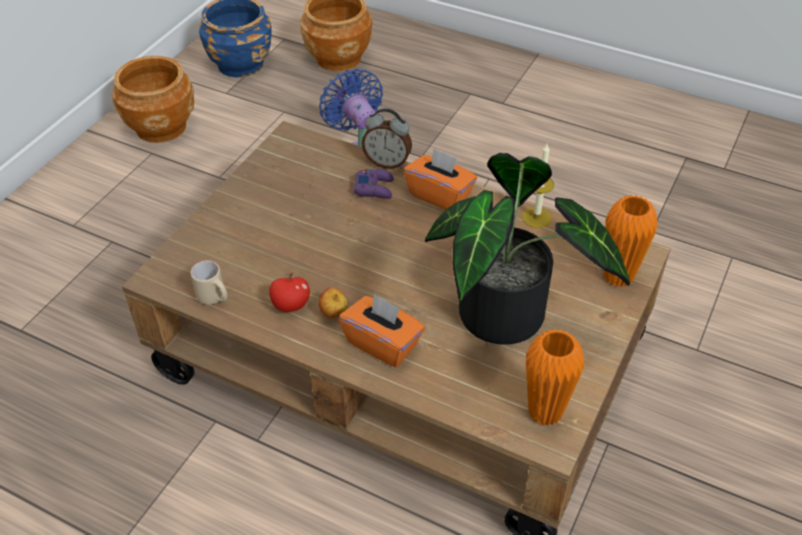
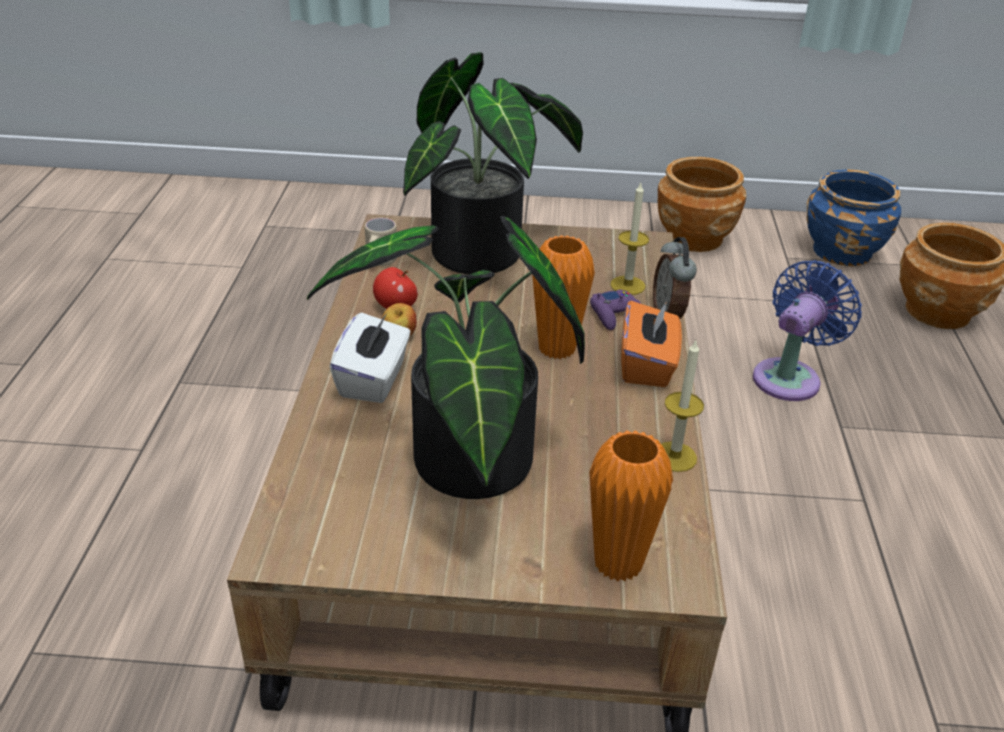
camera: 65 degrees right, 10 degrees down
orange tissue box [339,294,425,367] -> white tissue box [330,312,411,403]
orange vase [526,329,584,426] -> orange vase moved to [532,235,595,359]
none -> potted plant [403,52,583,275]
none -> candle [611,183,649,295]

